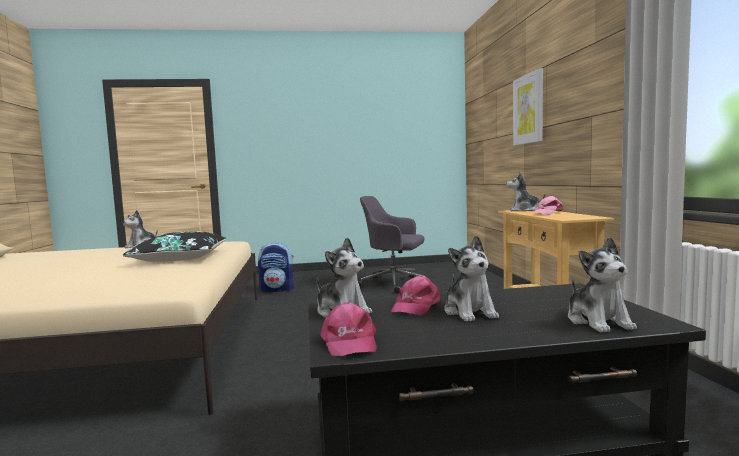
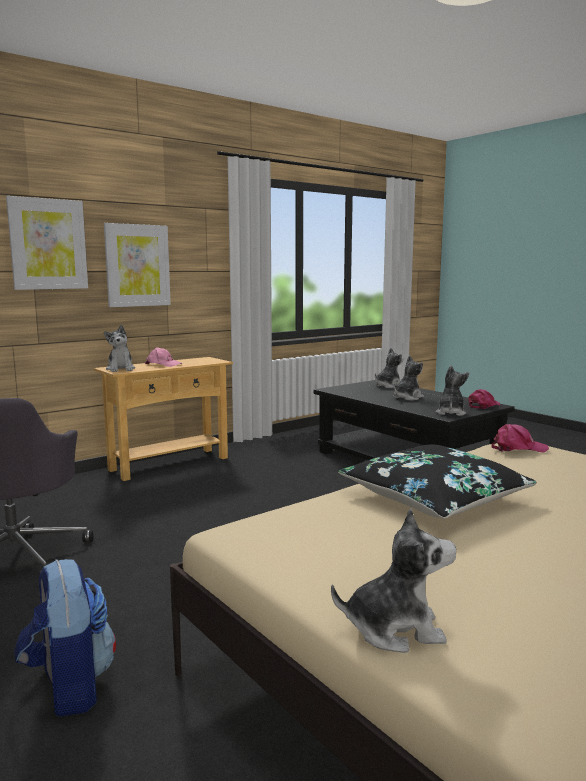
camera: 120 degrees left, 5 degrees up
pink cap [391,275,441,316] -> pink cap moved to [491,424,549,453]
none -> picture [104,223,171,307]

